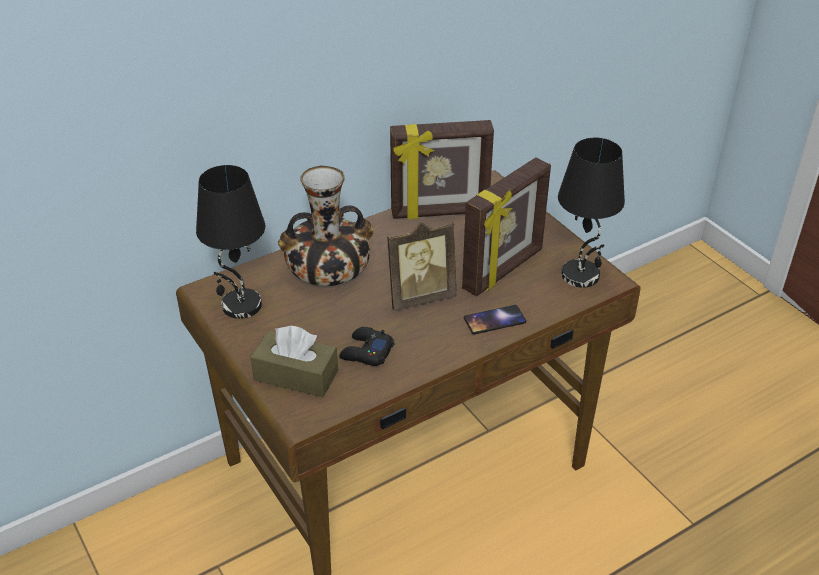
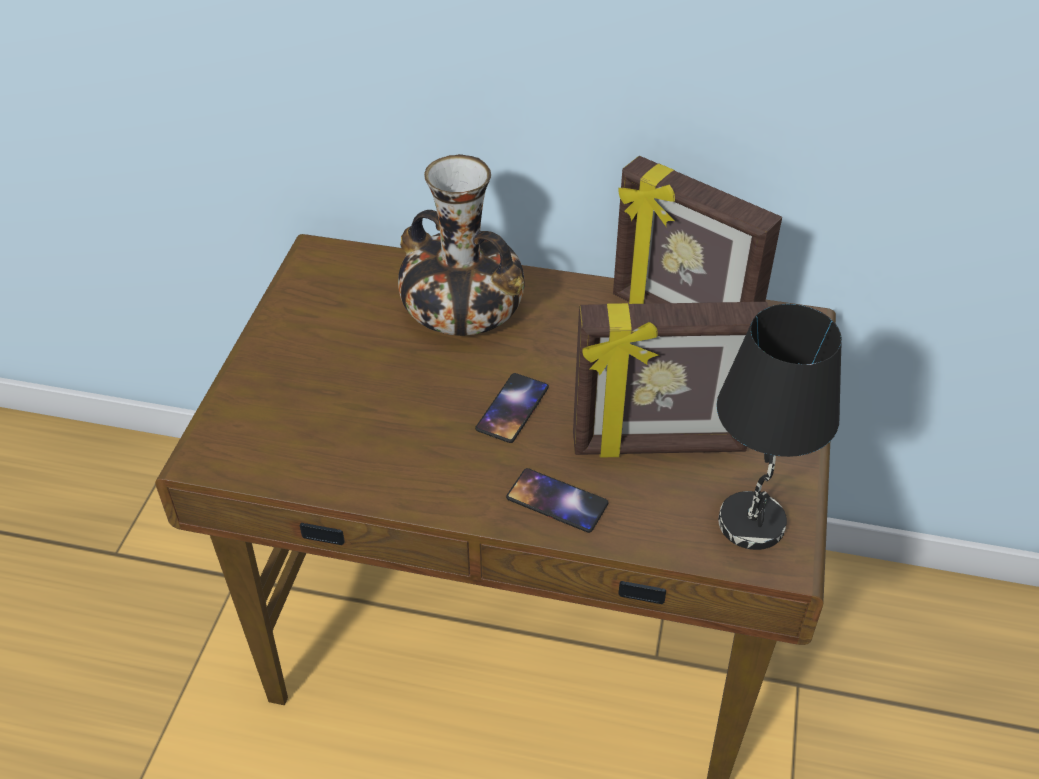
camera: 45 degrees right, 5 degrees up
black table lamp [196,165,265,319] -> none
brown tissue box [251,326,338,398] -> none
black game controller [339,327,395,366] -> none
picture frame [387,222,457,311] -> phone [475,373,549,443]

